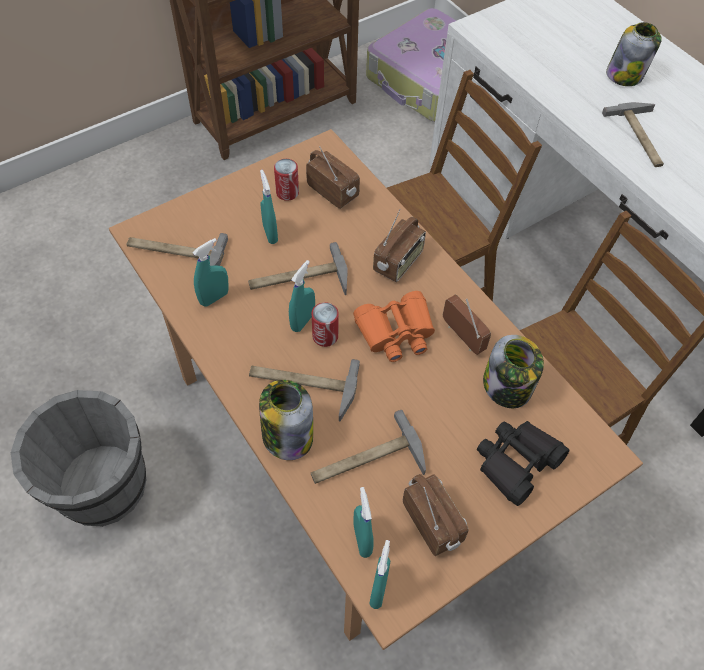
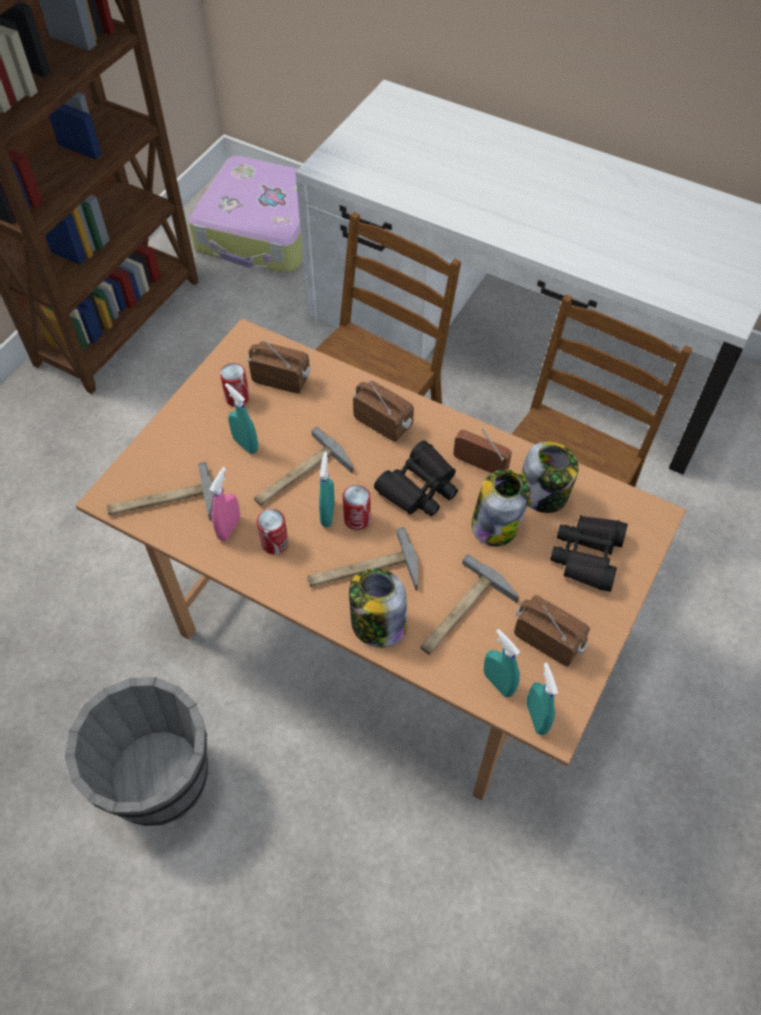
camera: 25 degrees left, 0 degrees up
turquoise spray bottle [192,238,229,307] -> pink spray bottle [209,467,240,541]
orange binoculars [353,291,435,362] -> black binoculars [374,440,458,516]
radio [373,209,426,282] -> radio turned 60 degrees counterclockwise [353,380,414,442]
hammer [602,102,664,167] -> none
jar [606,22,662,86] -> jar moved to [471,469,530,547]
none -> can [257,509,288,554]

